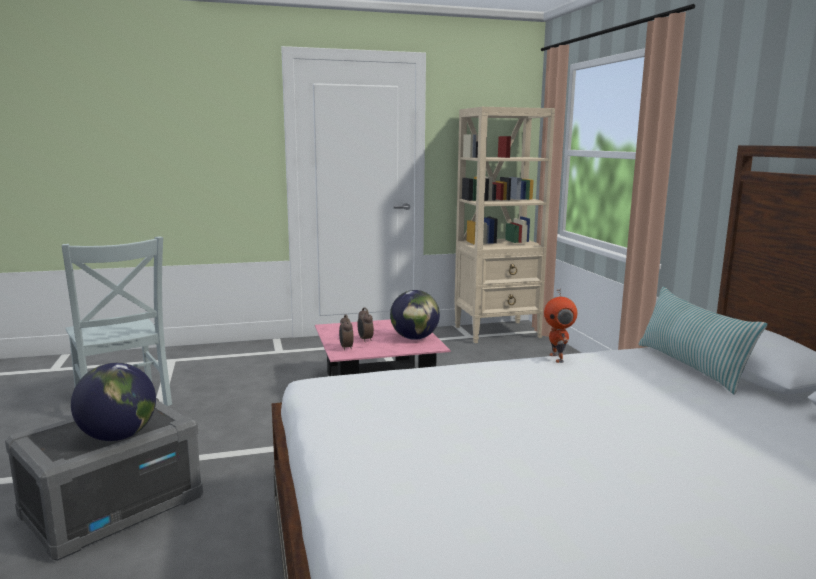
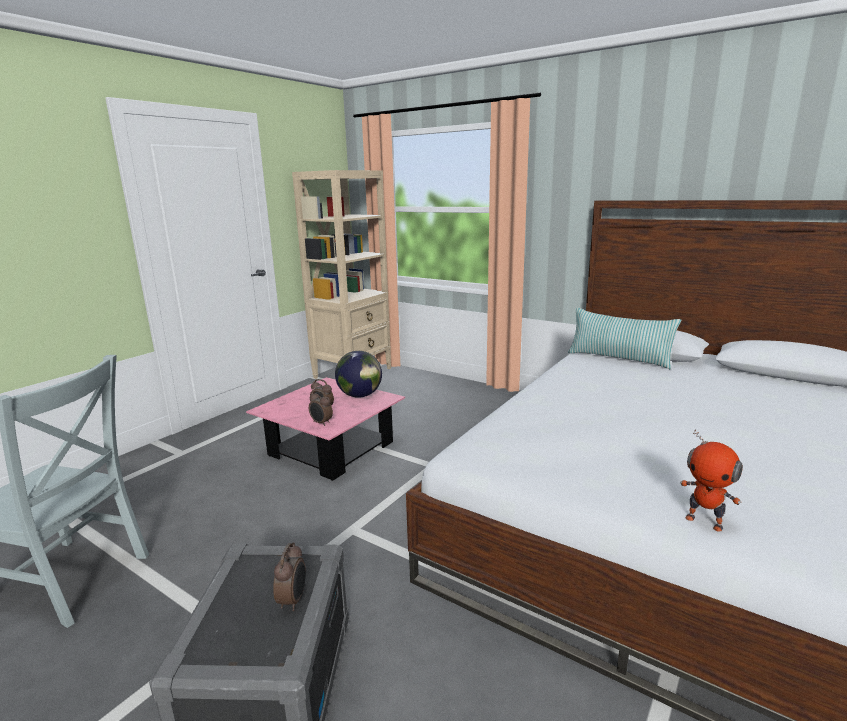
camera: 40 degrees left, 5 degrees up
globe [71,363,156,441] -> alarm clock [273,542,306,611]
toy robot [544,288,577,363] -> toy robot moved to [680,429,743,532]

